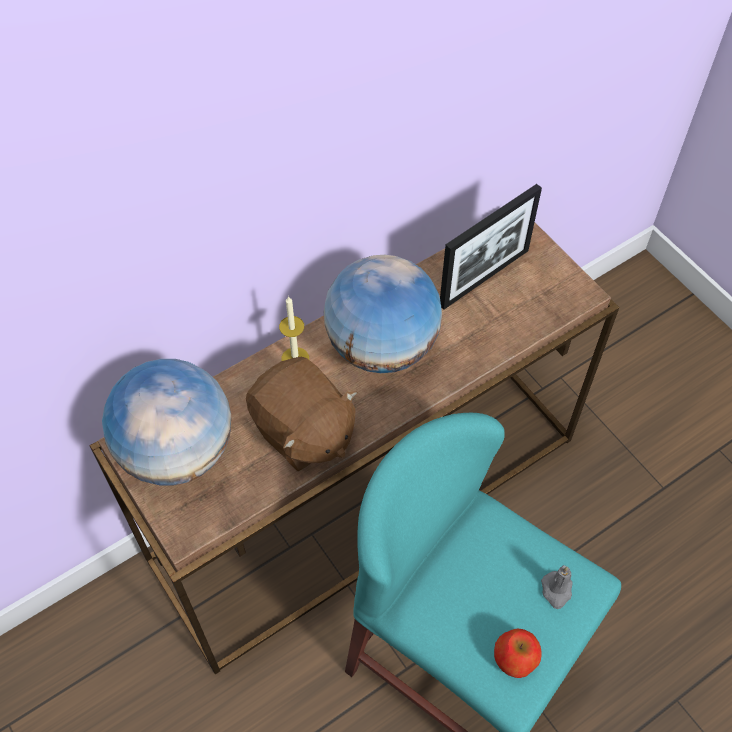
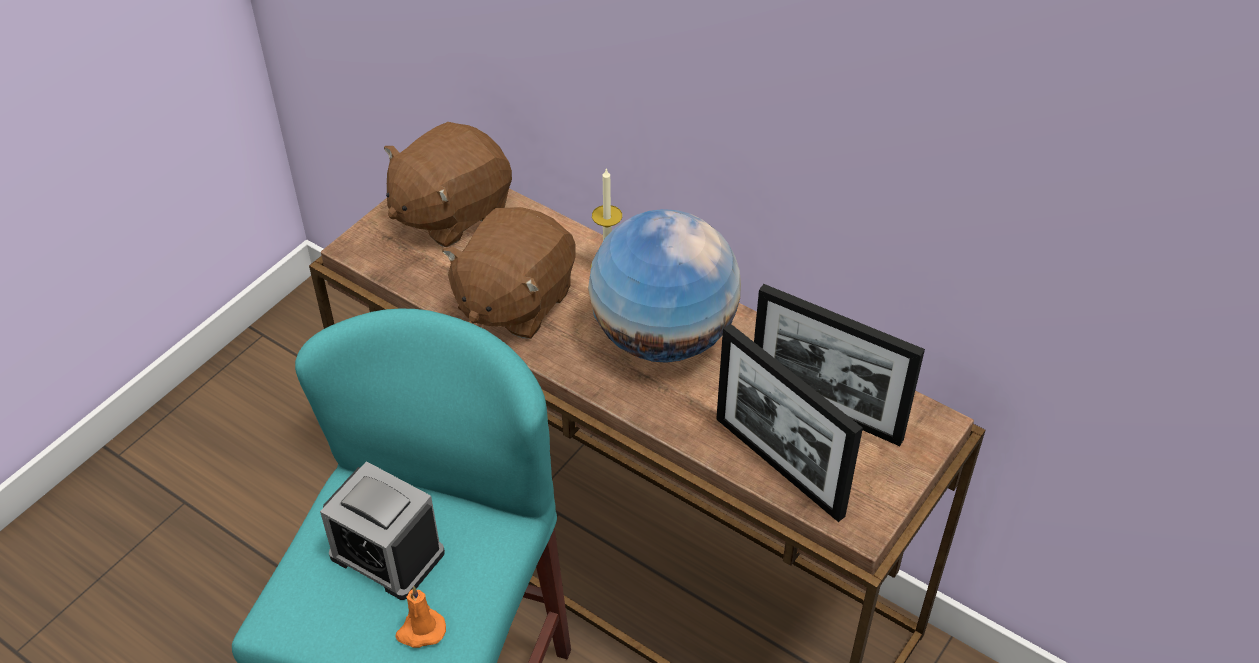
camera: 70 degrees right, 10 degrees down
globe [102,359,231,485] -> brown plush toy [384,122,512,247]
apple [494,629,542,678] -> none
grey candle [541,565,573,609] -> orange candle [396,586,446,648]
none -> alarm clock [320,461,445,600]
none -> picture frame [716,324,863,522]

